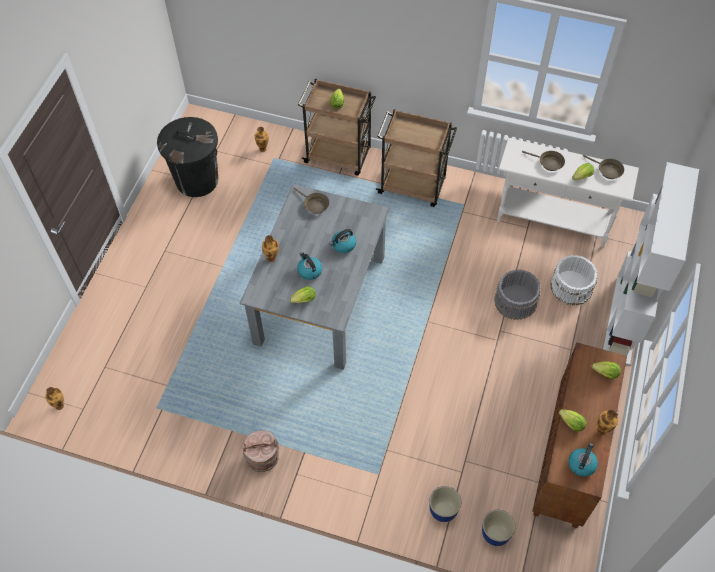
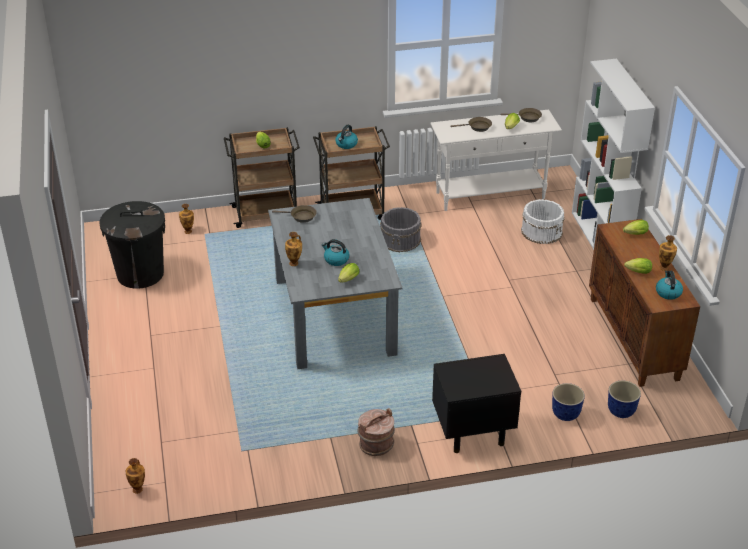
camera: 30 degrees left, 20 degrees down
kettle [330,229,356,253] -> kettle moved to [335,125,358,149]
grey bucket [494,269,541,320] -> grey bucket moved to [380,207,422,252]
none -> black nightstand [432,354,521,453]

